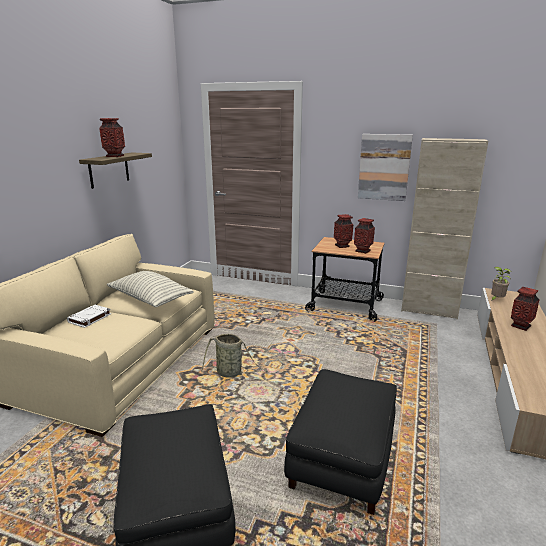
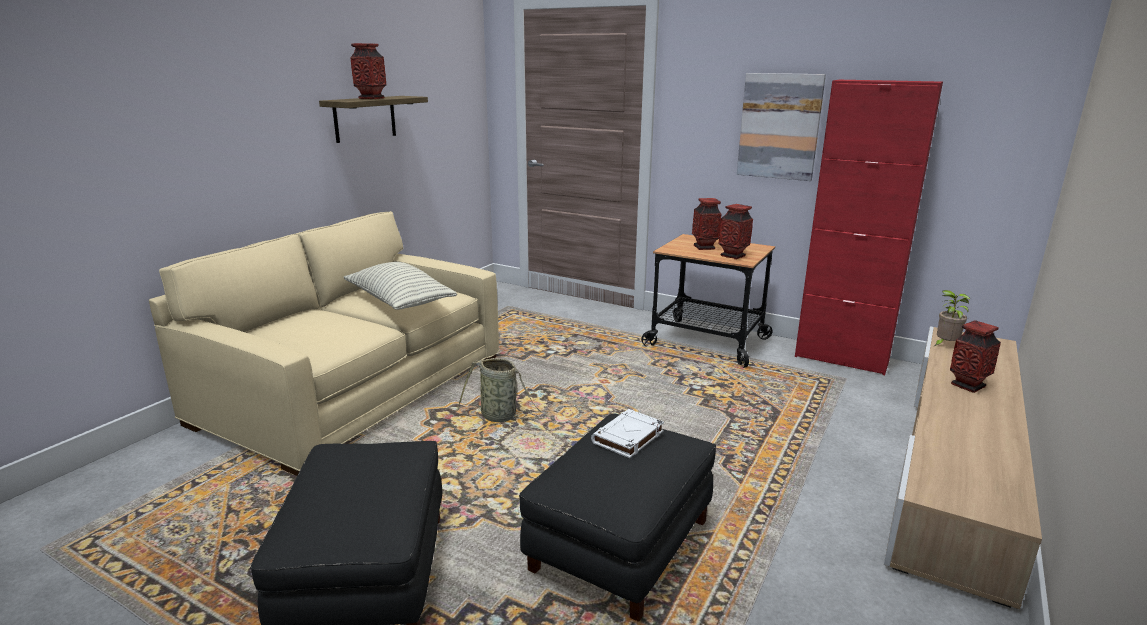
camera: 10 degrees right, 0 degrees up
white book [67,305,111,328] -> white book moved to [591,409,664,458]
beige cabinet [401,138,488,319] -> red cabinet [795,79,943,375]

